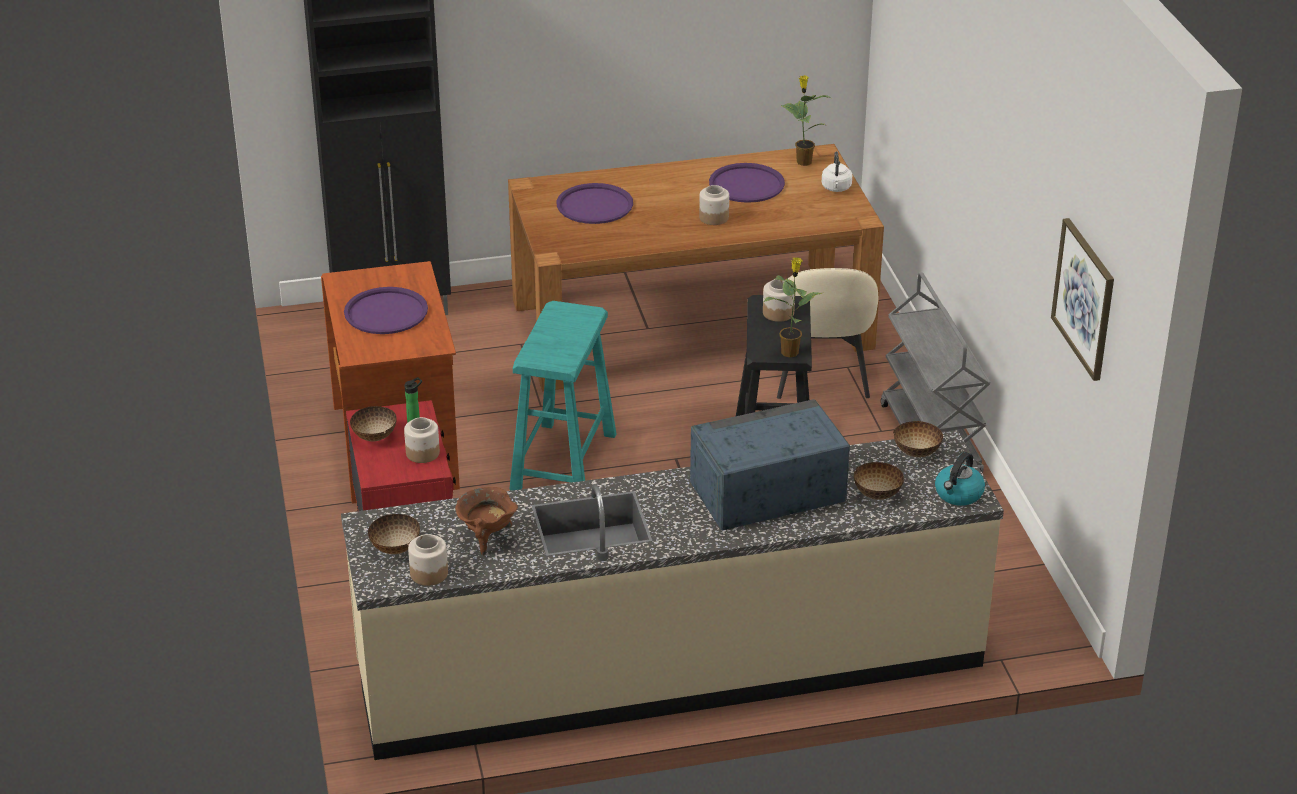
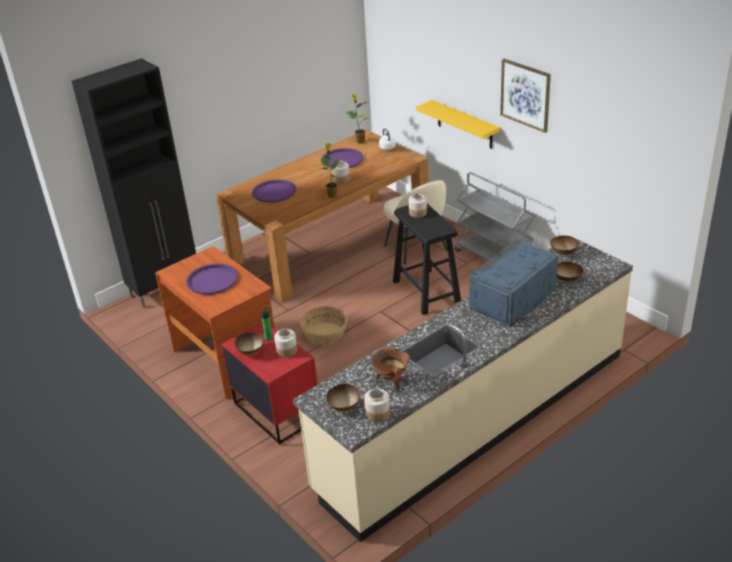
camera: 25 degrees left, 0 degrees up
turquoise stool [509,301,616,491] -> basket [300,306,348,345]
potted plant [763,257,822,358] -> potted plant moved to [317,143,341,198]
kettle [935,452,985,506] -> none
picture [1051,218,1114,381] -> picture moved to [500,59,551,133]
none -> yellow shelf [416,100,500,149]

